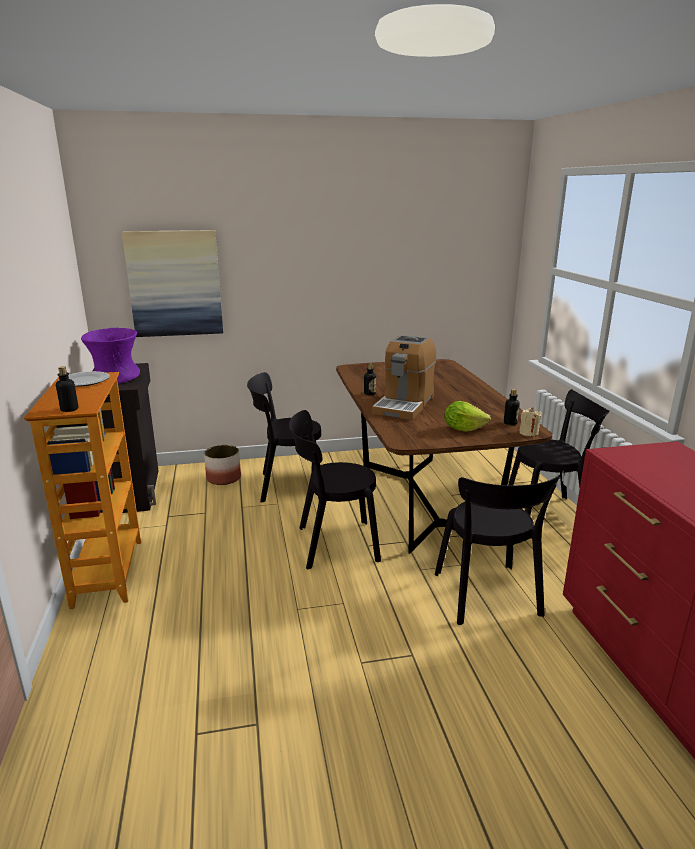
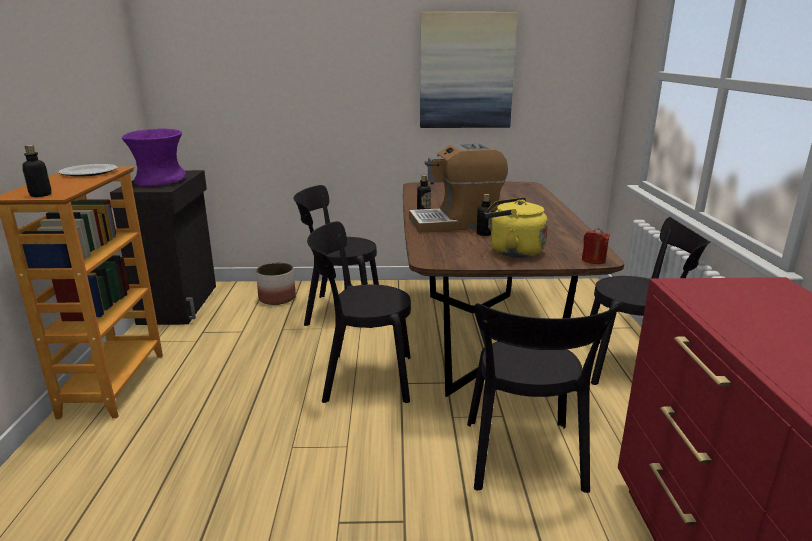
camera: 10 degrees right, 0 degrees up
picture [122,230,223,337] -> picture moved to [420,12,518,128]
coffee machine [372,335,436,420] -> coffee machine turned 45 degrees clockwise [409,143,508,233]
lettuce [444,401,491,432] -> yellow kettle [484,197,548,258]
bottle [504,389,520,425] -> bottle moved to [477,194,493,236]
beige candle [519,408,542,436] -> red candle [582,228,610,264]

